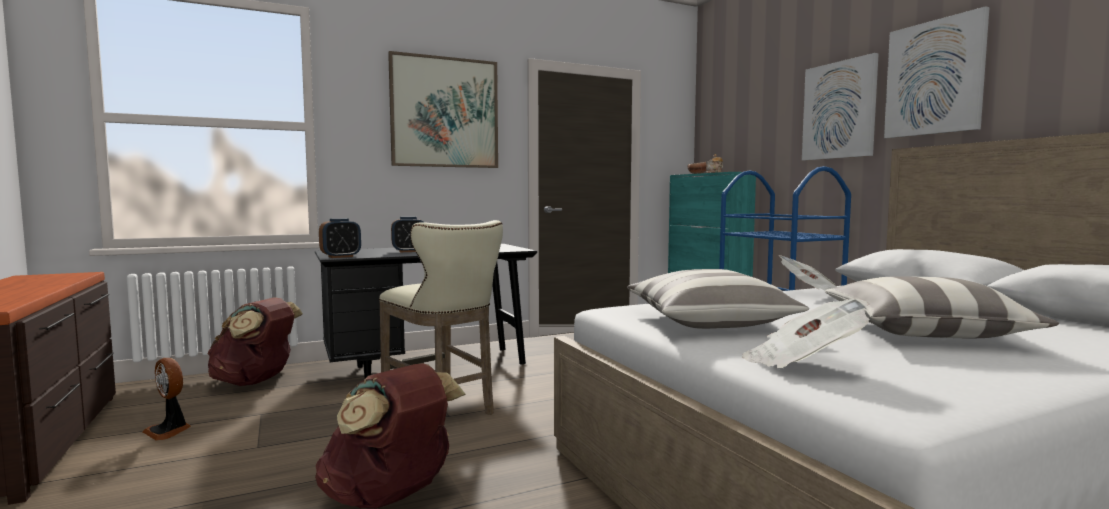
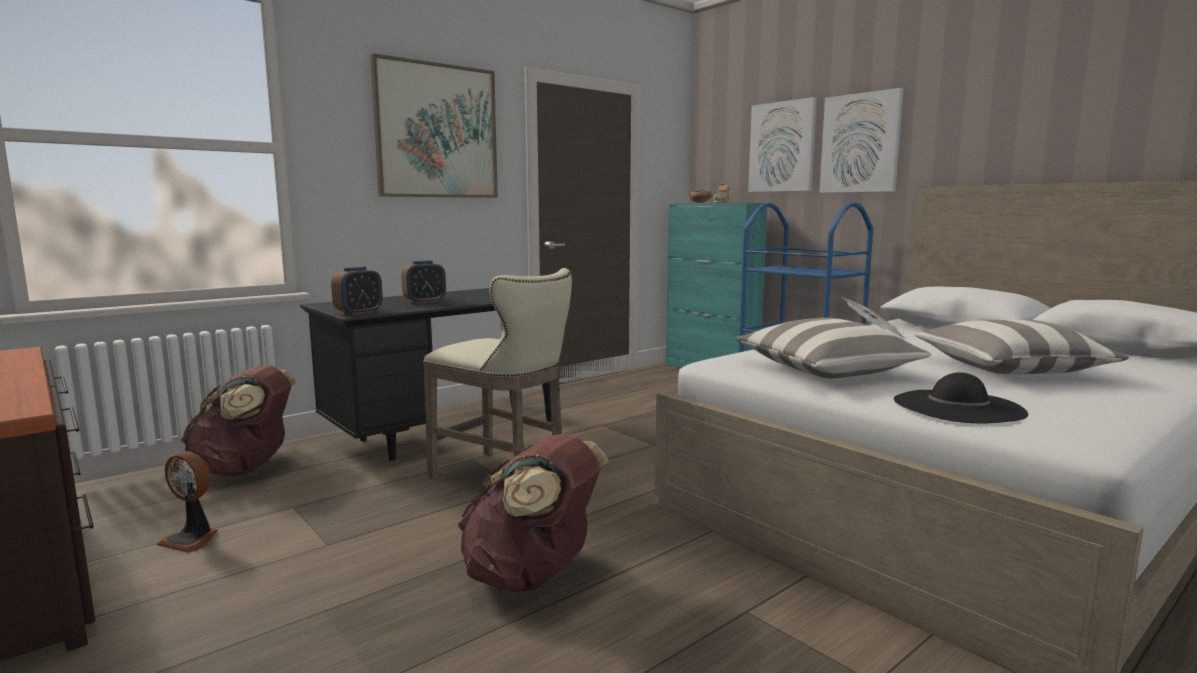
camera: 15 degrees left, 5 degrees up
newspaper [742,299,870,368] -> black hat [894,372,1028,423]
picture [884,6,990,138] -> picture moved to [748,97,817,192]

